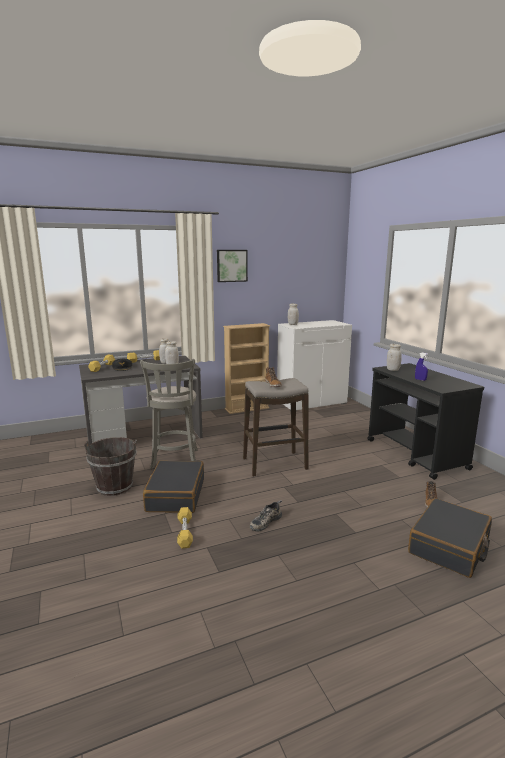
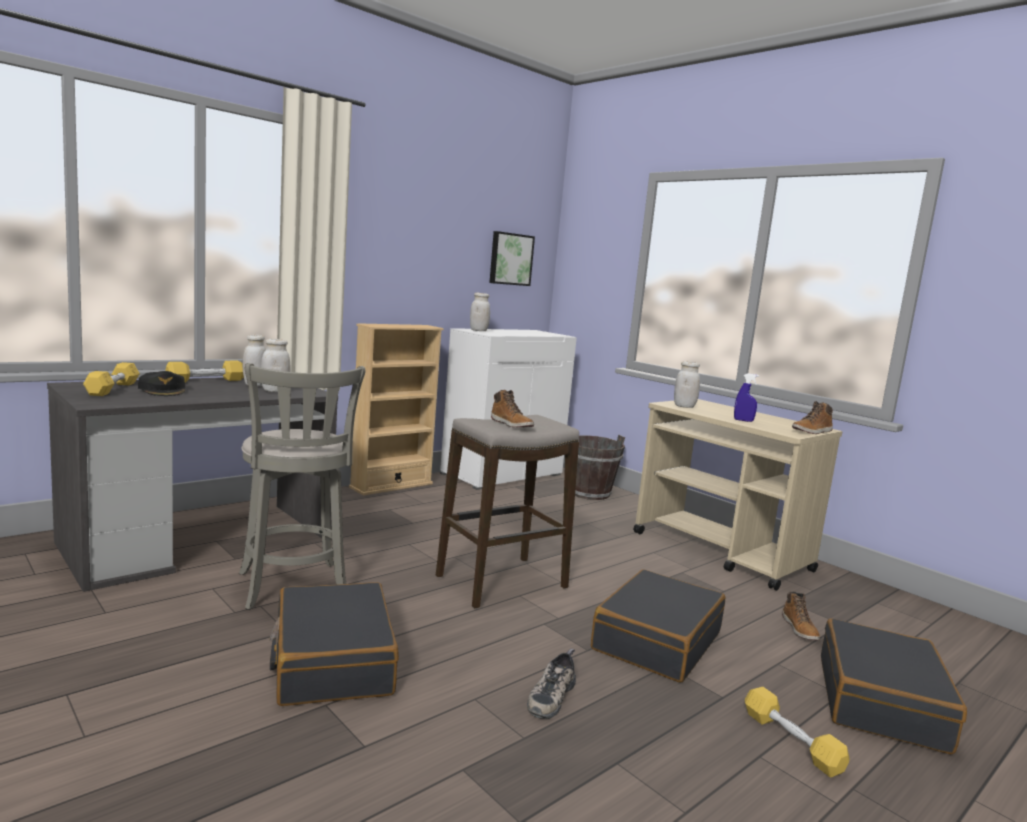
camera: 20 degrees left, 5 degrees down
brown bucket [84,437,137,496] -> brown bucket moved to [575,435,625,500]
yellow dumbbell [177,507,193,549] -> yellow dumbbell moved to [745,687,850,777]
picture [217,250,248,282] -> picture moved to [489,231,535,286]
black cart [367,363,484,480] -> beige cart [633,399,843,591]
none -> black suitcase [591,569,725,683]
none -> boot [792,401,833,434]

